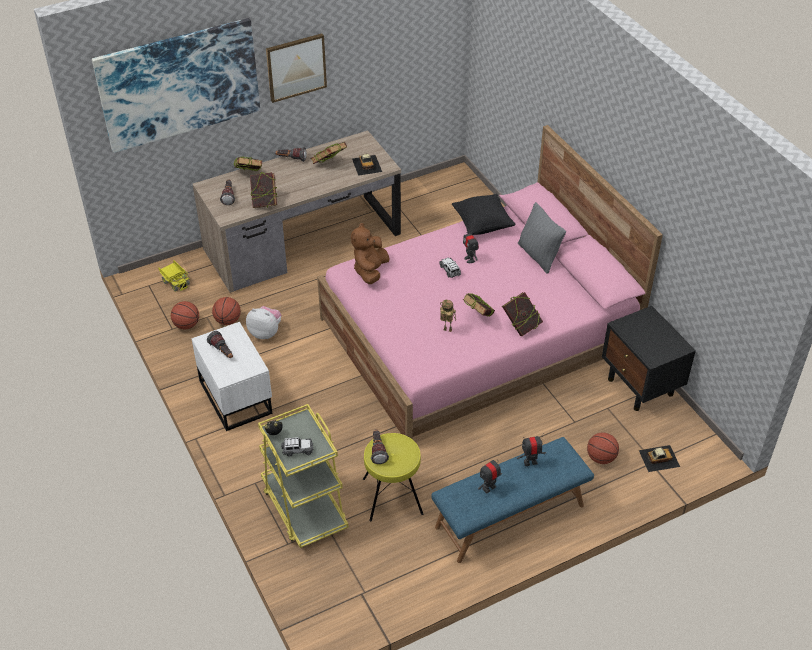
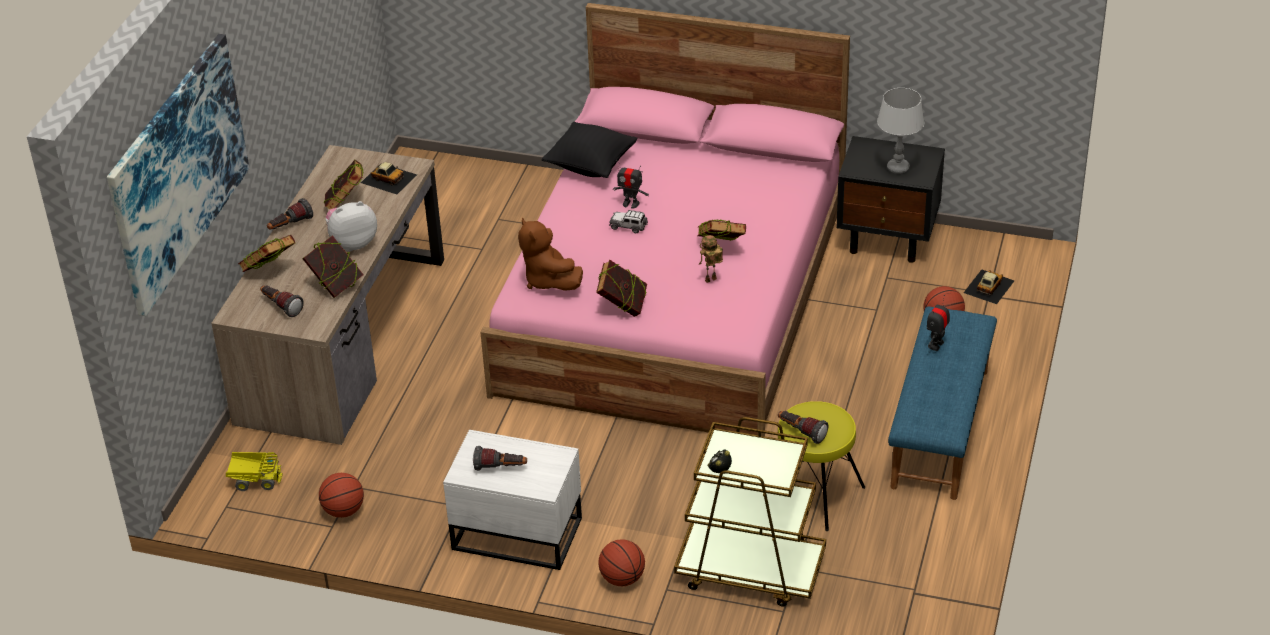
camera: 45 degrees left, 5 degrees down
basketball [212,297,241,325] -> basketball moved to [598,539,645,586]
plush toy [246,306,281,339] -> plush toy moved to [326,201,377,252]
yellow cart [258,404,348,548] -> brown cart [674,417,826,607]
picture [266,34,327,103] -> none
toy car [281,437,313,457] -> none
toy robot [478,458,502,493] -> none
book [502,292,543,336] -> book moved to [596,259,647,317]
grey pillow [518,202,566,274] -> none
none -> grey table lamp [877,88,924,174]

